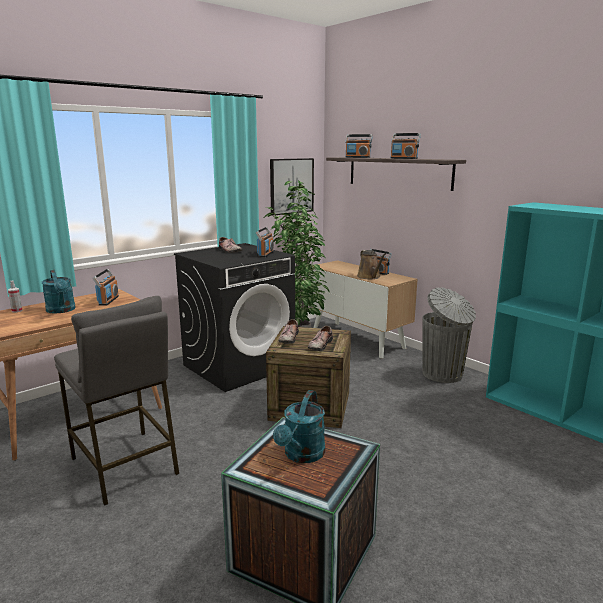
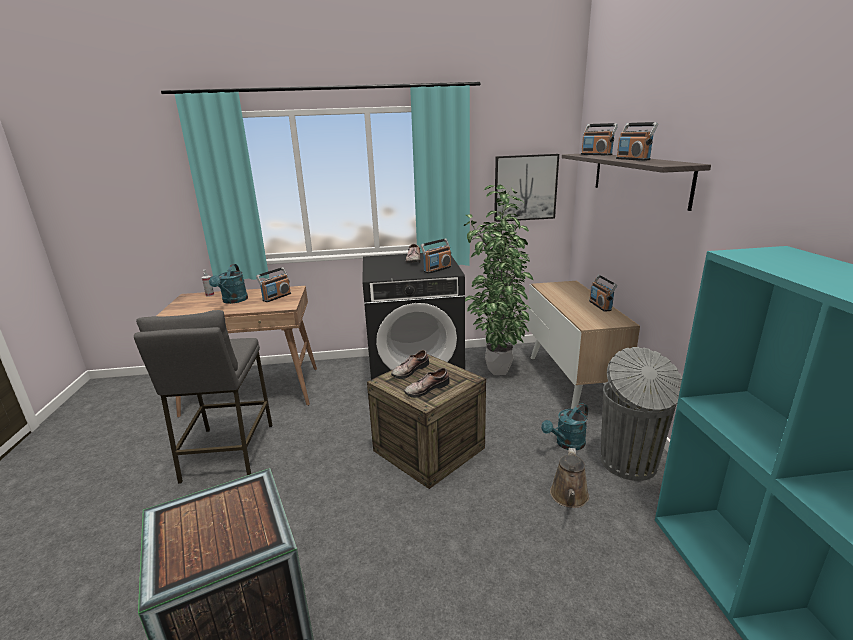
camera: 35 degrees right, 5 degrees up
turquoise watering can [273,390,325,463] -> turquoise watering can moved to [541,403,588,450]
brown watering can [357,250,386,279] -> brown watering can moved to [550,448,589,508]

